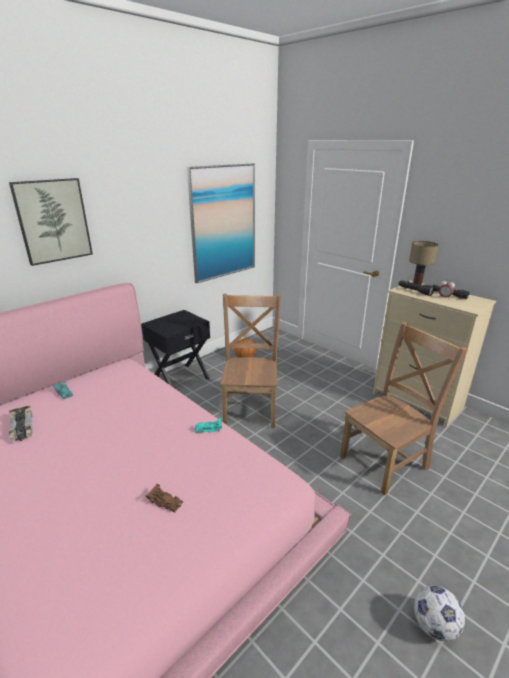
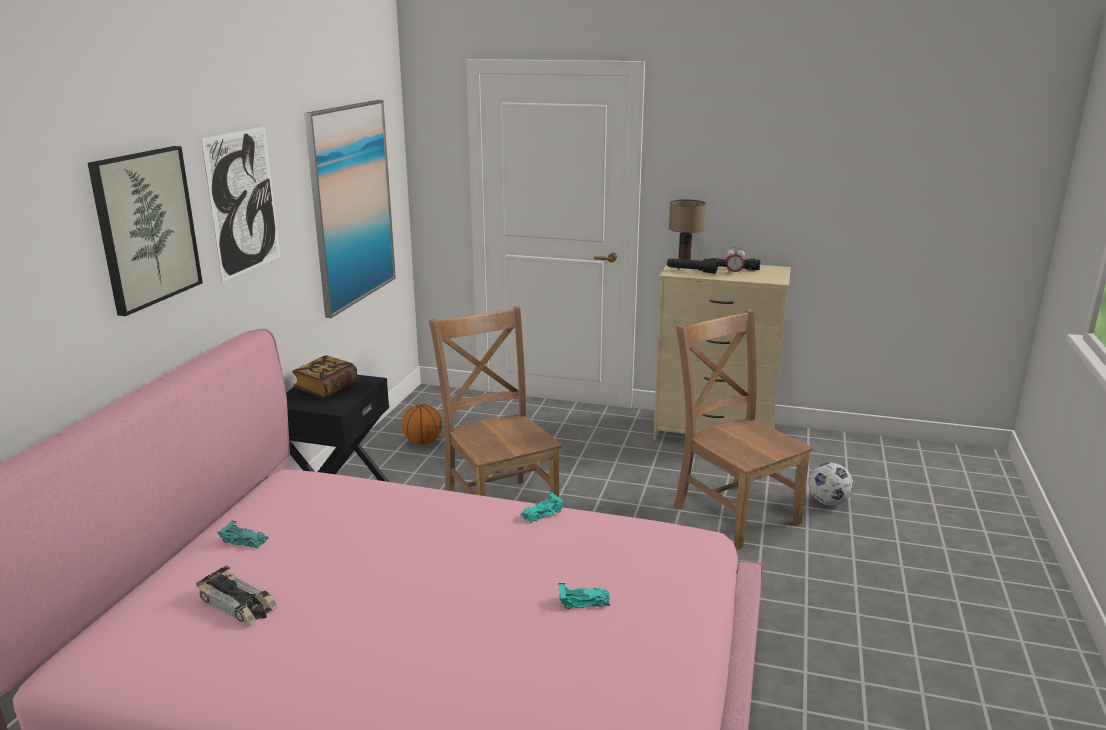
camera: 30 degrees left, 5 degrees down
brown toy car [146,484,183,513] -> turquoise toy car [558,583,610,609]
brown chair [340,322,468,496] -> brown chair turned 60 degrees counterclockwise [674,309,813,549]
football [414,586,465,641] -> football moved to [808,463,853,506]
none -> picture [201,126,280,282]
none -> book [292,355,357,399]

